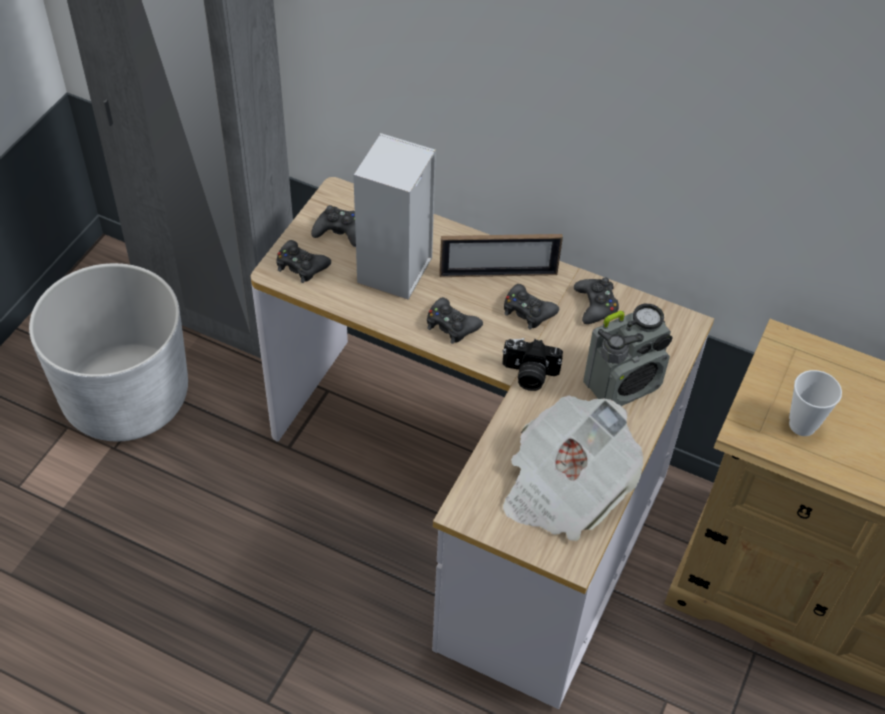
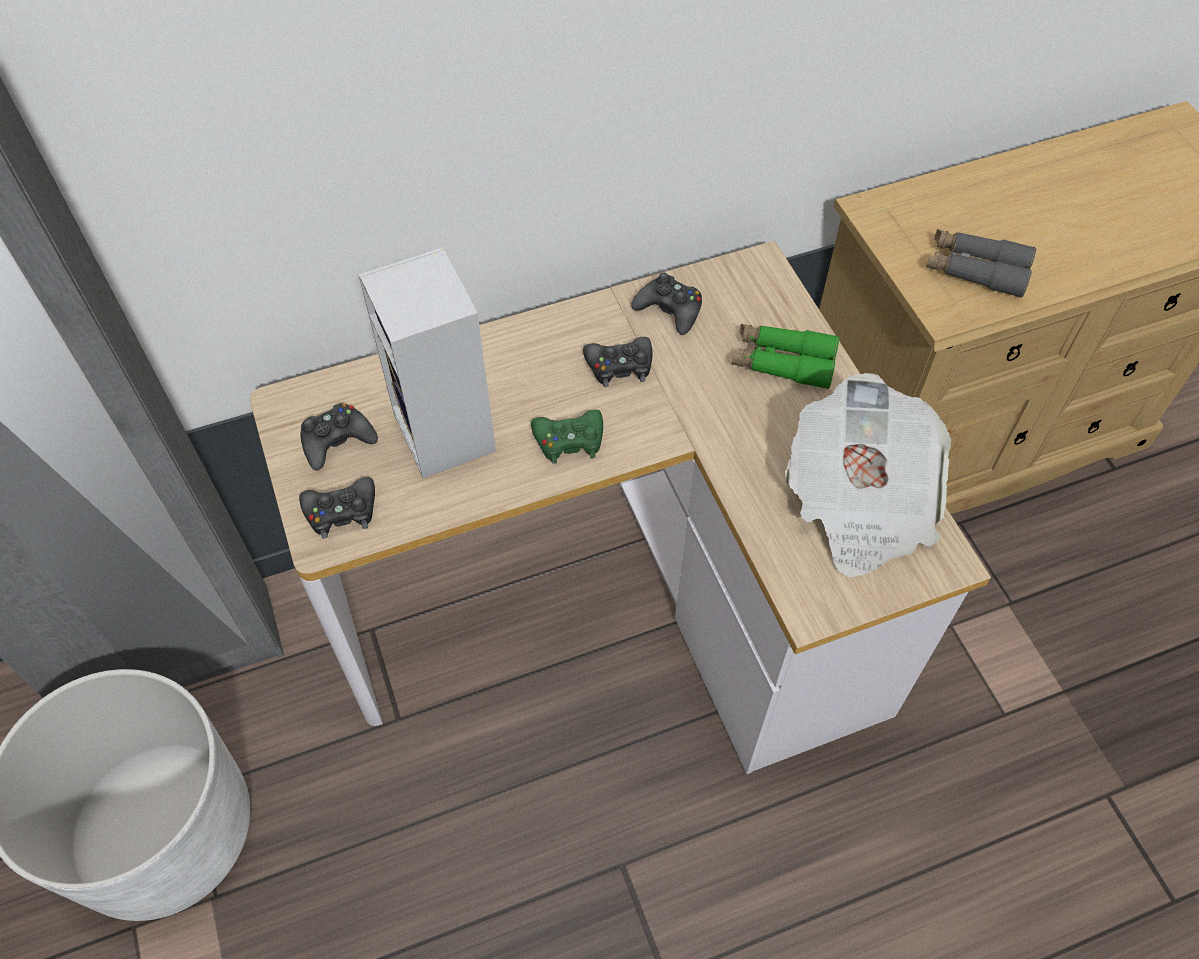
camera: 45 degrees left, 5 degrees up
black game controller [427,297,483,344] -> green game controller [531,410,603,464]
picture frame [439,234,563,277] -> none
camera [502,338,563,391] -> none
radio [583,303,673,406] -> green binoculars [732,324,840,390]
cup [789,370,842,436] -> grey binoculars [926,229,1036,298]

